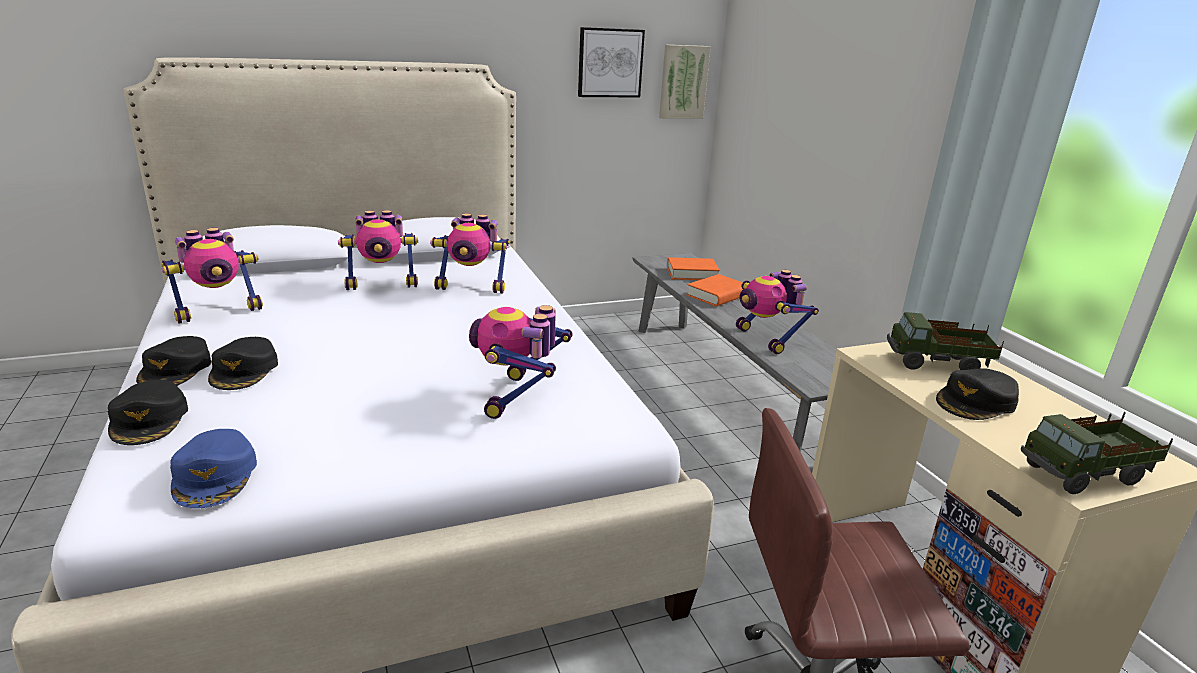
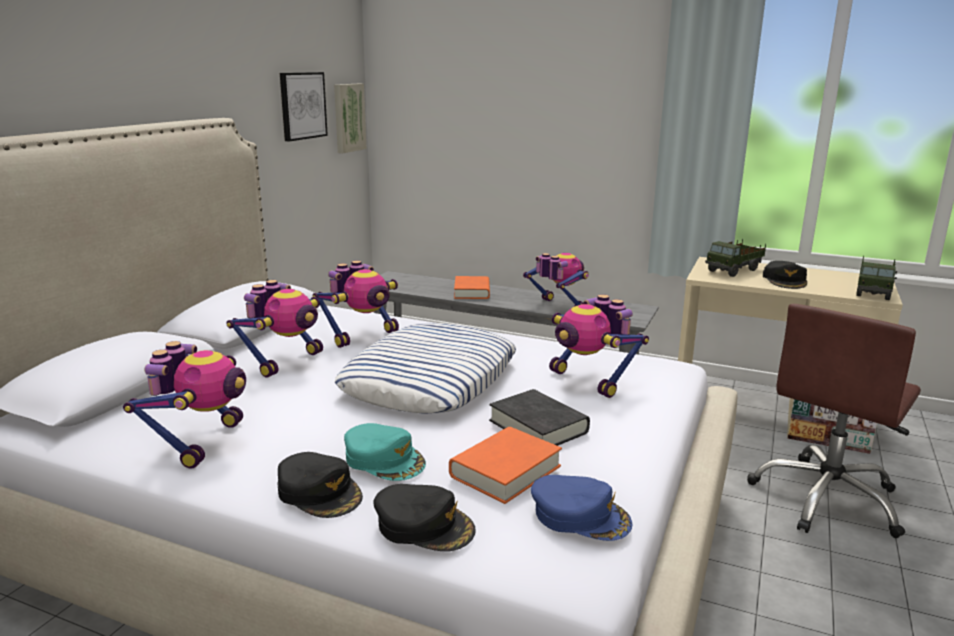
camera: 45 degrees left, 5 degrees down
black cap [208,337,278,390] -> turquoise cap [344,423,426,481]
orange book [667,257,720,280] -> orange book moved to [449,427,562,504]
toy robot [736,270,819,354] -> toy robot turned 150 degrees counterclockwise [523,253,589,306]
none -> pillow [334,323,516,414]
none -> black book [489,389,590,446]

